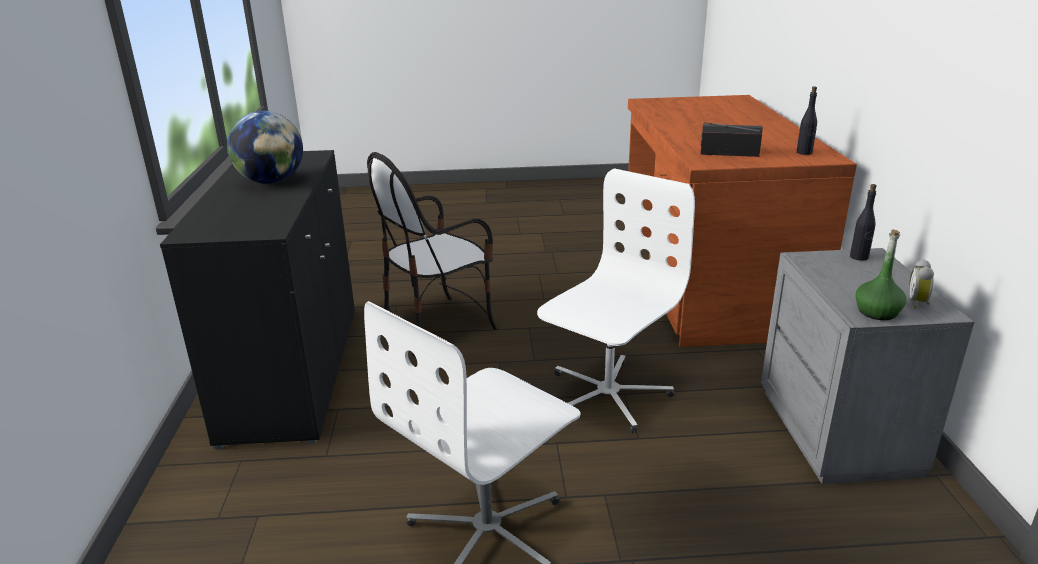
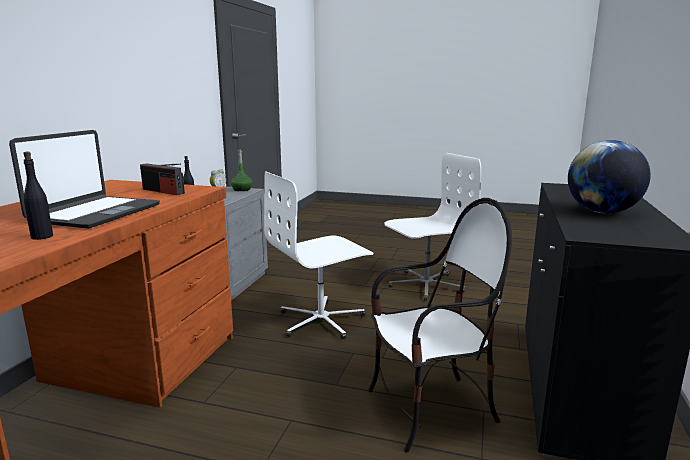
camera: 160 degrees left, 10 degrees down
black bottle [797,86,817,155] -> black bottle moved to [23,152,53,240]
none -> laptop [9,130,160,229]

